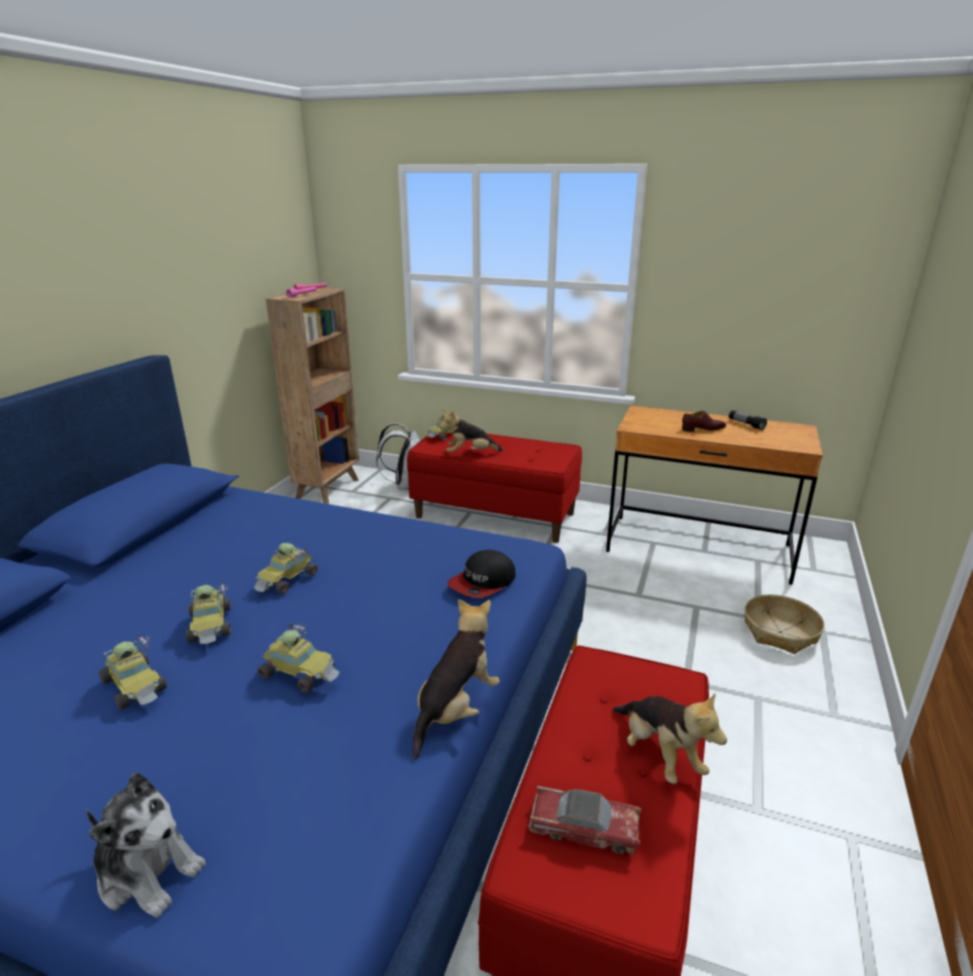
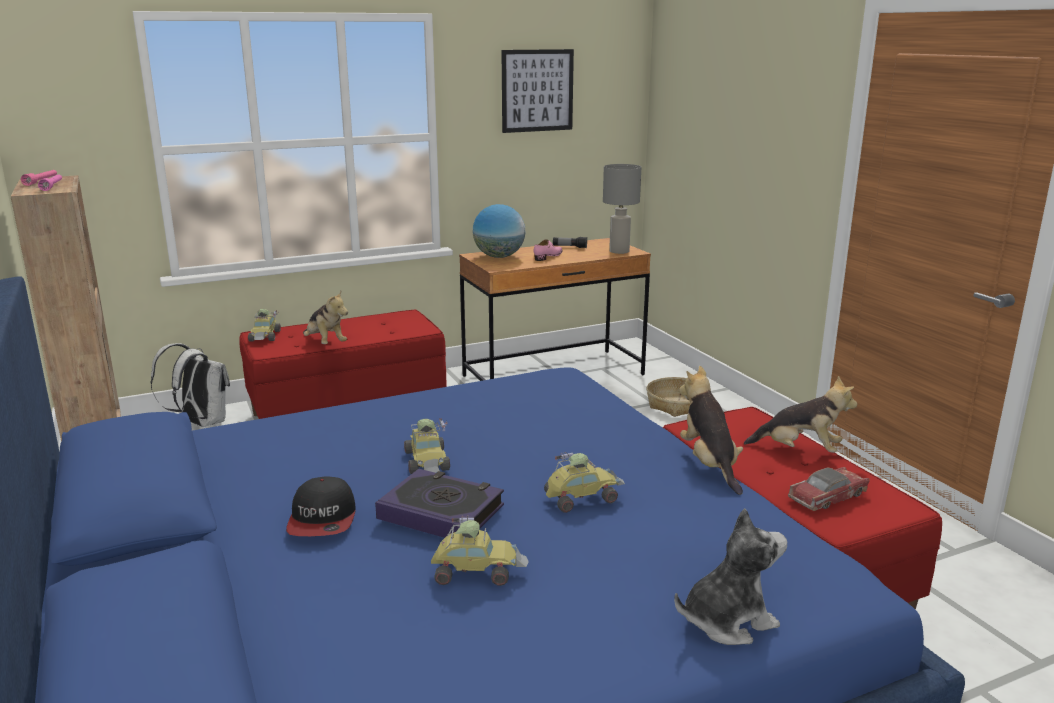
camera: 45 degrees left, 5 degrees down
toy car [186,582,231,644] -> book [375,469,504,538]
plush toy [440,409,503,452] -> plush toy turned 75 degrees counterclockwise [303,291,348,344]
cap [447,550,516,598] -> cap moved to [286,476,356,536]
brown shoe [682,411,726,432] -> pink shoe [534,239,563,261]
none -> globe [473,204,525,258]
none -> picture [501,49,574,133]
none -> grey table lamp [603,164,641,254]

